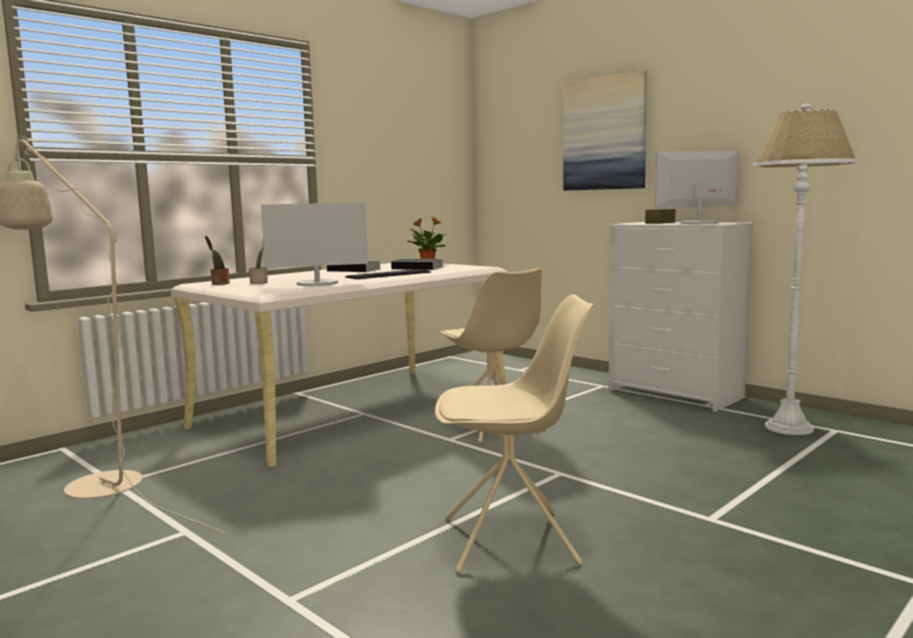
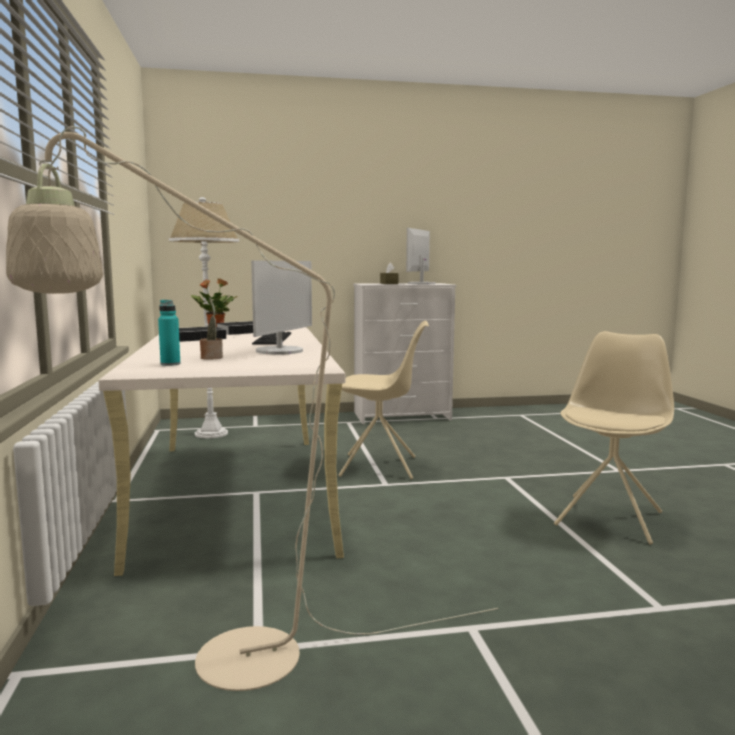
camera: 55 degrees left, 0 degrees up
potted plant [205,236,230,285] -> turquoise bottle [158,300,180,366]
picture [563,70,647,191] -> none
white floor lamp [753,103,858,435] -> white floor lamp moved to [169,197,239,438]

